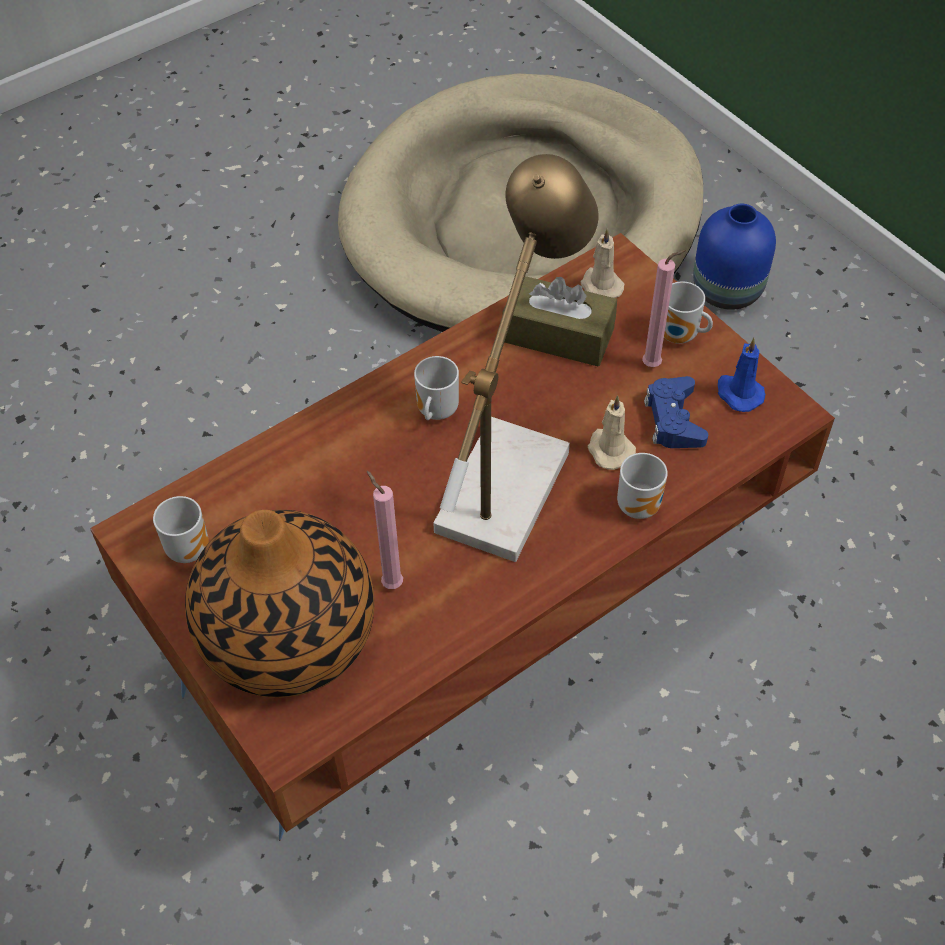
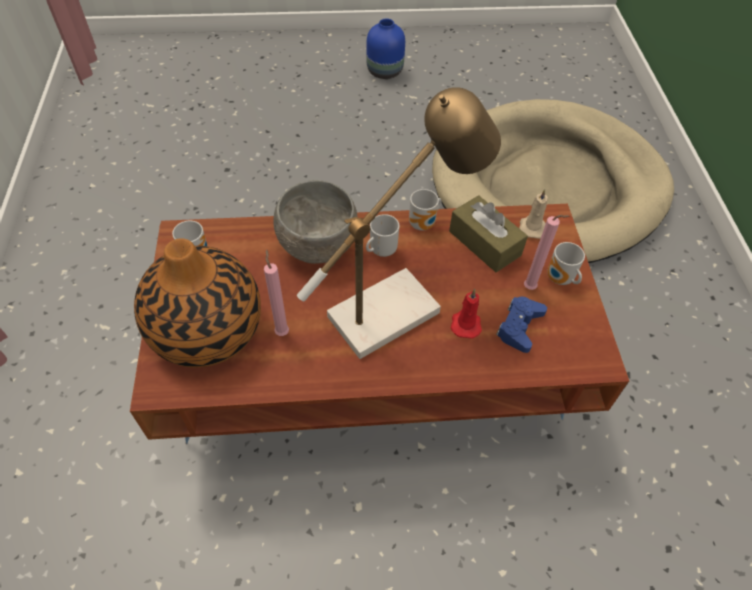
camera: 30 degrees right, 0 degrees up
beige candle [588,395,636,470] -> red candle [451,289,482,338]
mug [617,453,668,519] -> mug moved to [409,189,442,231]
blue vase [693,204,776,310] -> blue vase moved to [366,18,405,79]
blue candle [718,338,765,412] -> none
none -> grey bowl [273,180,357,264]

